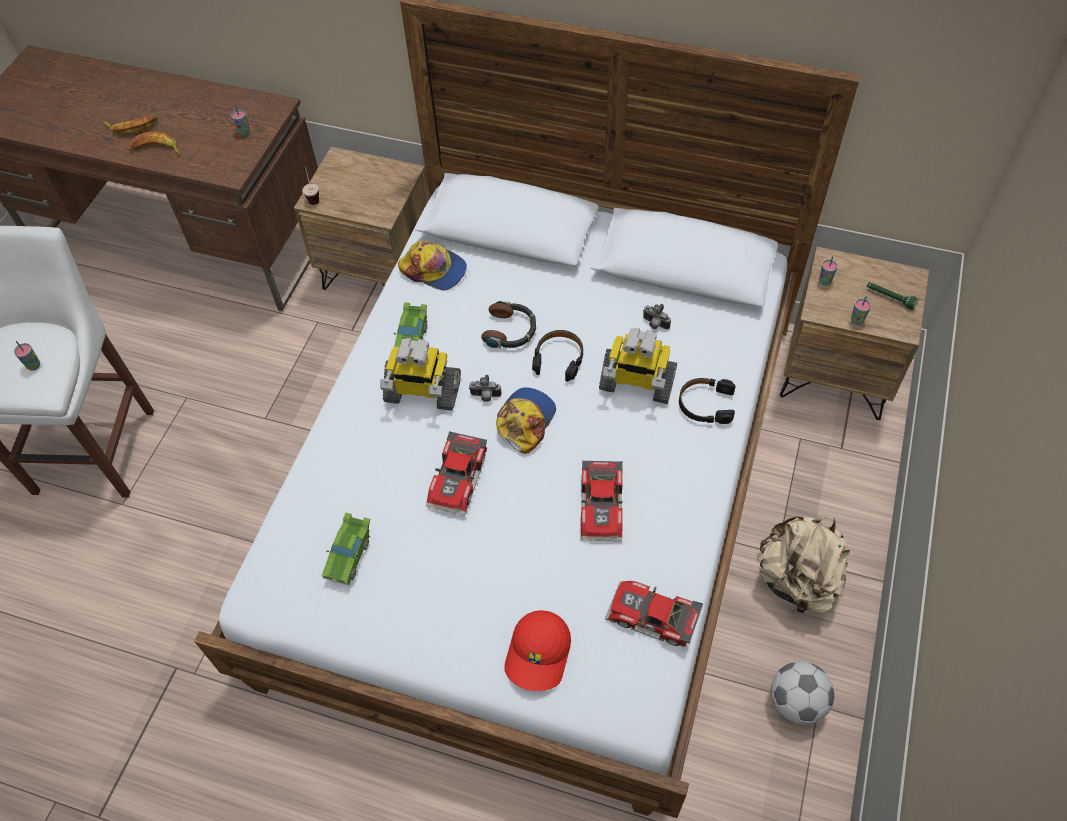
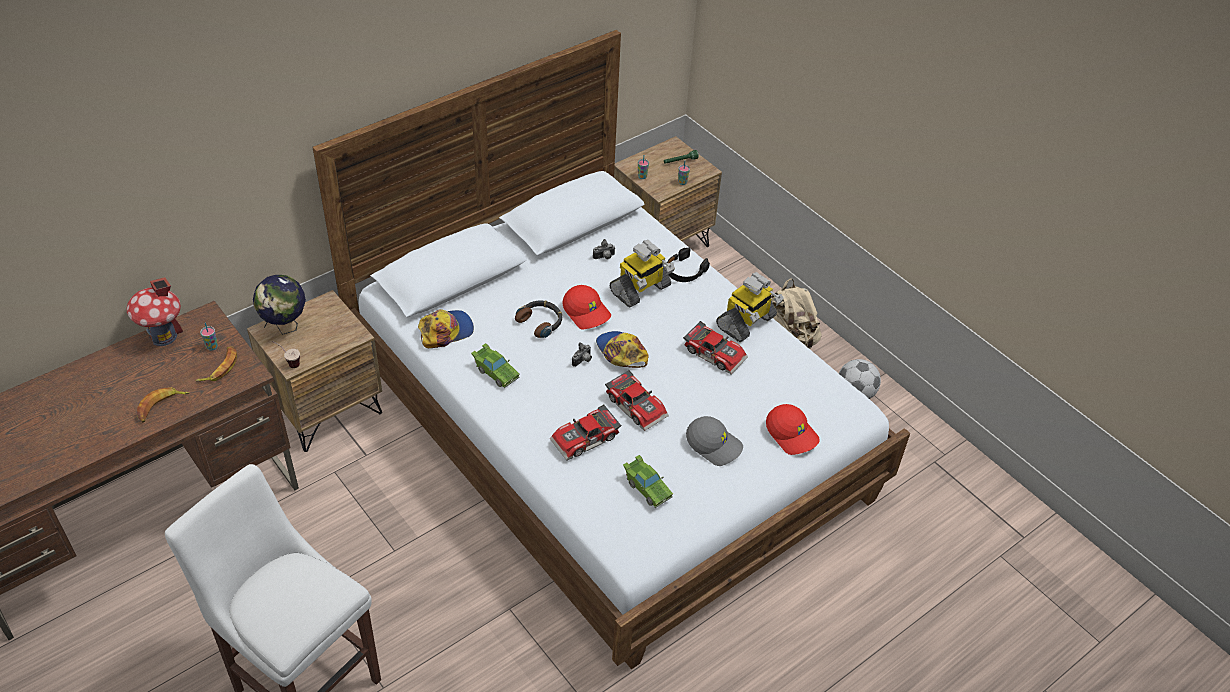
camera: 60 degrees left, 10 degrees down
cup [14,341,40,371] -> none
banana [104,114,157,134] -> banana moved to [195,346,237,382]
toy robot [380,338,461,411] -> toy robot moved to [716,272,784,342]
black headphones [532,330,583,382] -> red cap [563,285,611,330]
toy car [605,581,703,647] -> toy car moved to [549,404,622,461]
none -> toy house [127,277,183,346]
none -> globe [253,275,306,335]
none -> grey cap [686,416,743,466]

